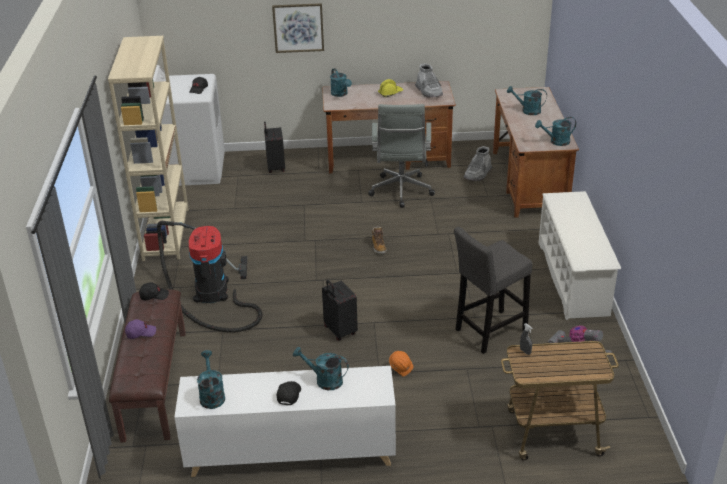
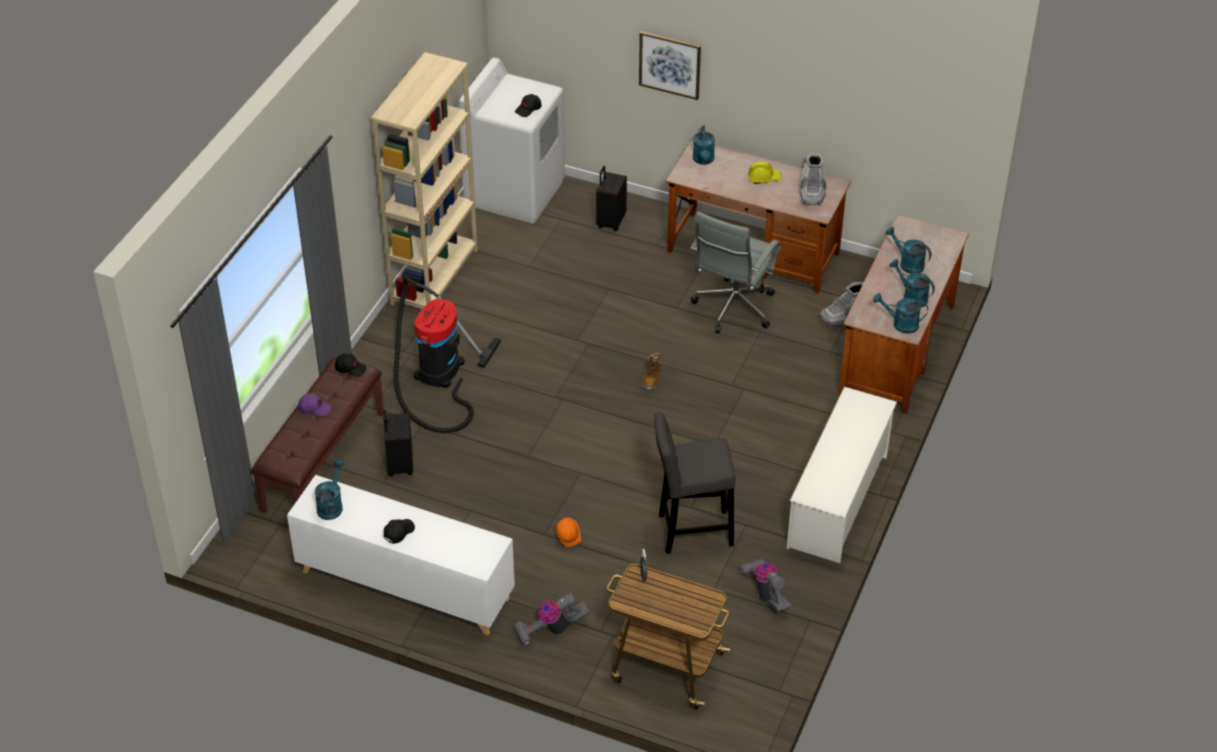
camera: 25 degrees right, 10 degrees up
turquoise watering can [293,347,349,390] -> turquoise watering can moved to [890,259,935,307]
black suitcase [322,280,358,341] -> black suitcase moved to [383,410,413,476]
none -> vacuum cleaner [514,592,590,647]

